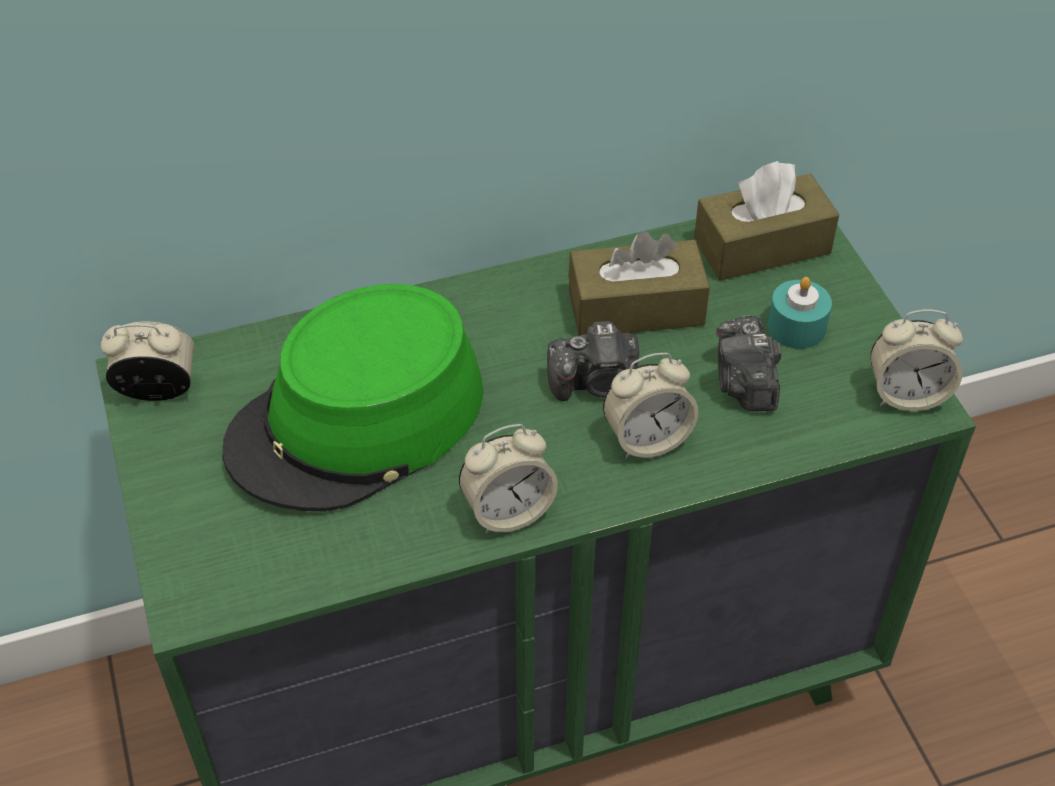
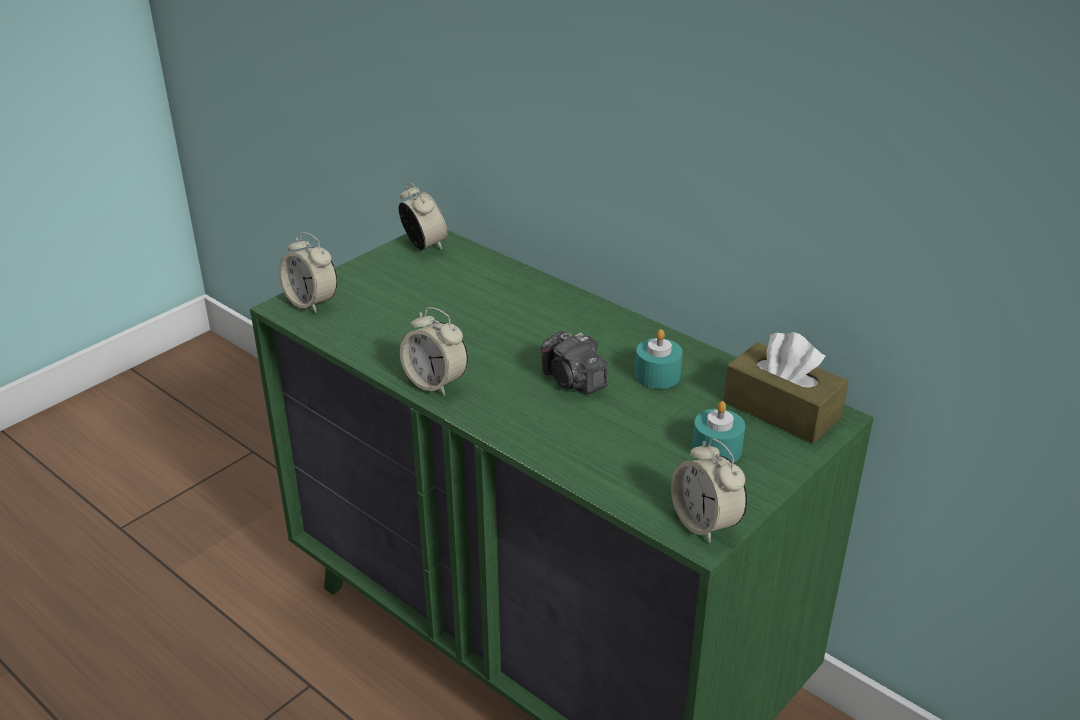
camera: 60 degrees right, 15 degrees down
green hat [222,284,483,512] -> none
brown tissue box [568,231,710,336] -> turquoise candle [635,329,683,389]
alarm clock [603,353,698,459] -> alarm clock moved to [279,232,337,313]
camera [716,315,782,411] -> none

